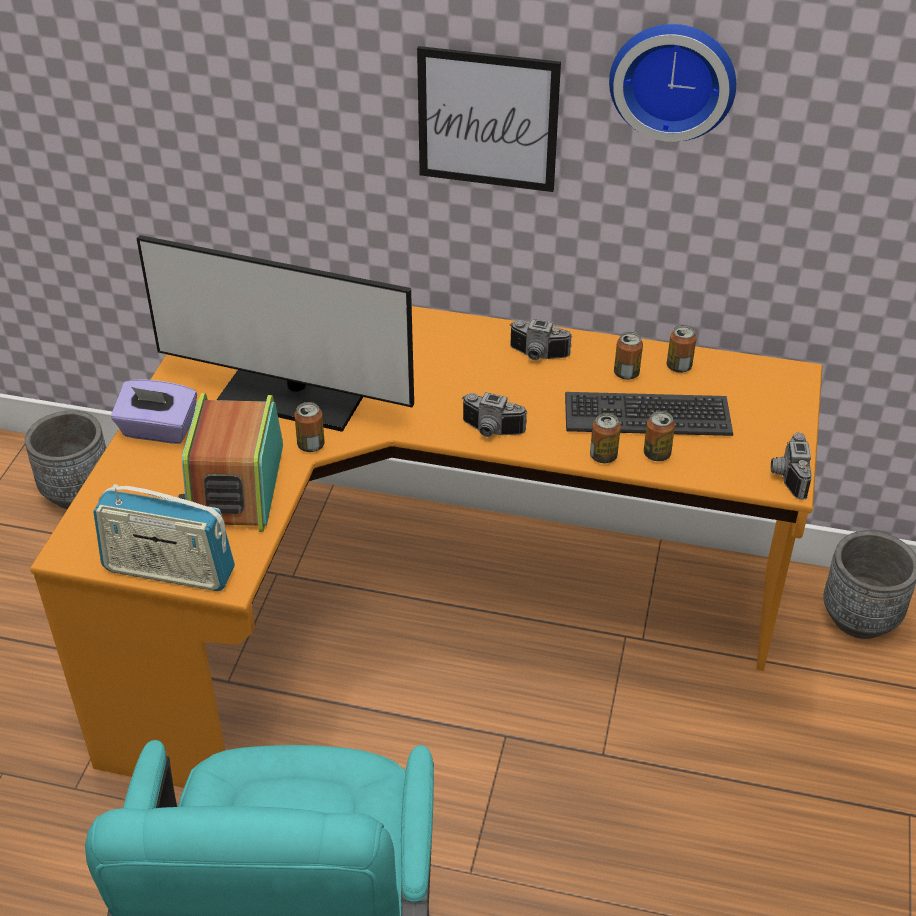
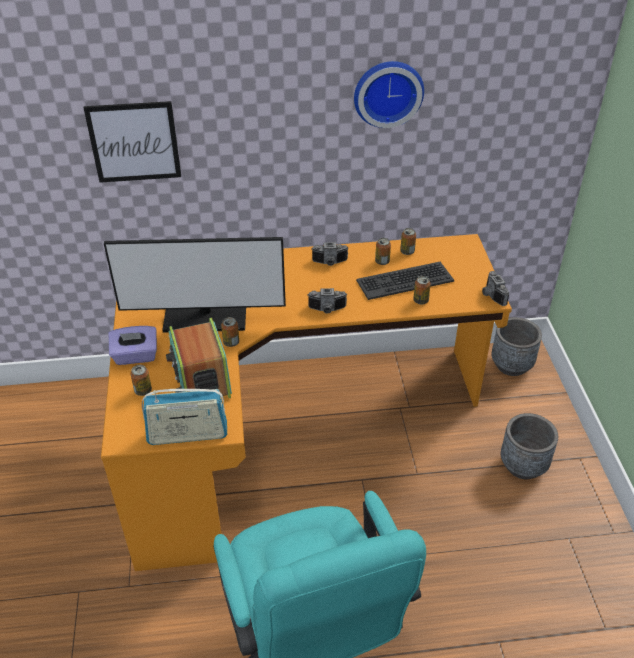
camera: 20 degrees left, 0 degrees up
grey planter [25,410,106,509] -> grey planter moved to [501,413,558,479]
picture [417,46,561,192] -> picture moved to [84,101,181,183]
can [590,413,621,463] -> can moved to [131,365,152,396]

